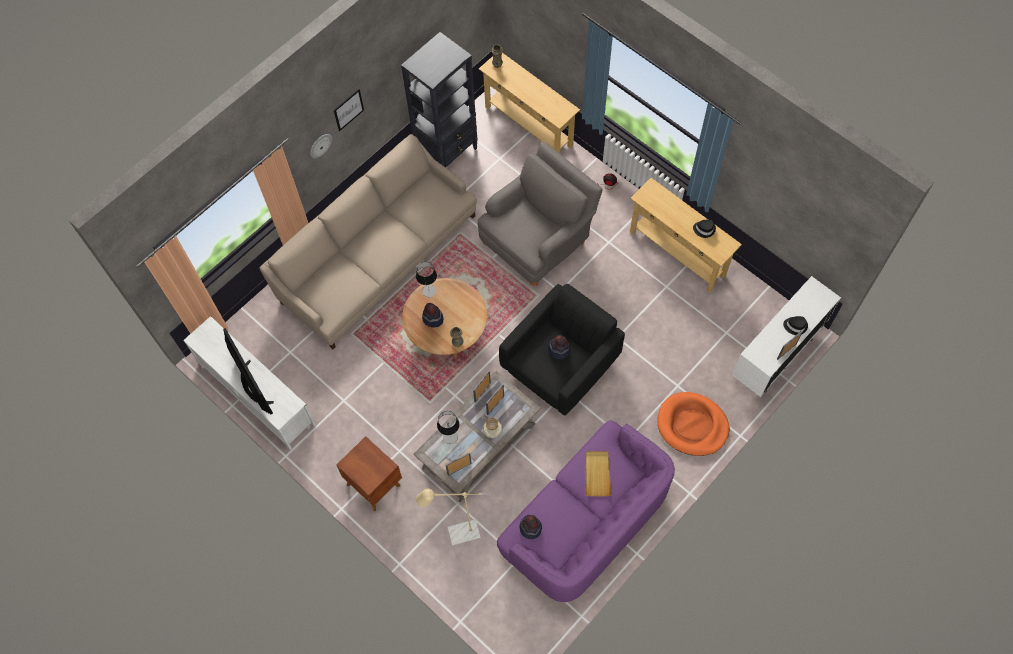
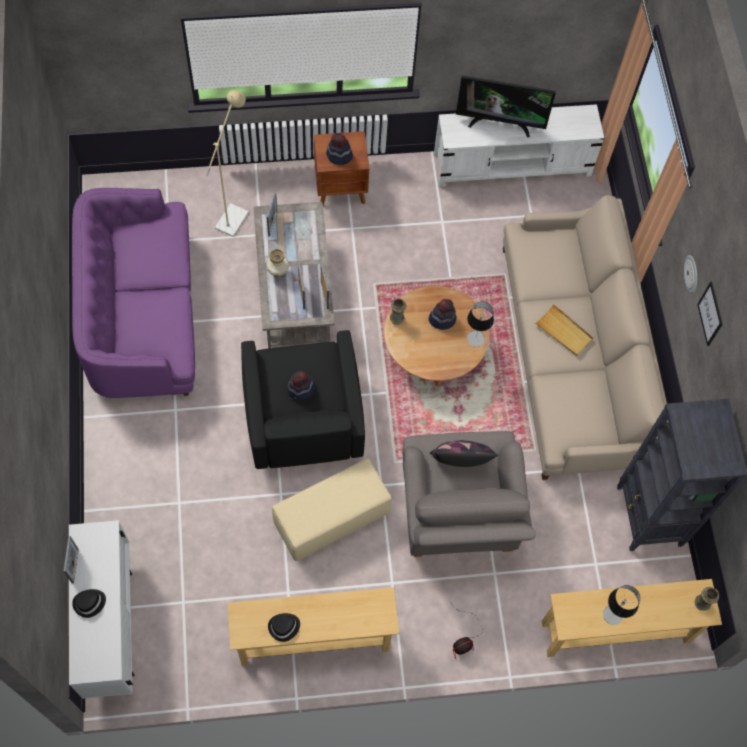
camera: 125 degrees right, 0 degrees up
table lamp [437,411,459,444] -> table lamp moved to [603,585,640,625]
hat [520,515,542,539] -> hat moved to [326,133,353,165]
beige tray [585,451,611,496] -> beige tray moved to [535,304,593,356]
orange dog bed [657,392,729,456] -> none
none -> beige ottoman [272,458,392,561]
none -> pillow [430,440,498,467]

